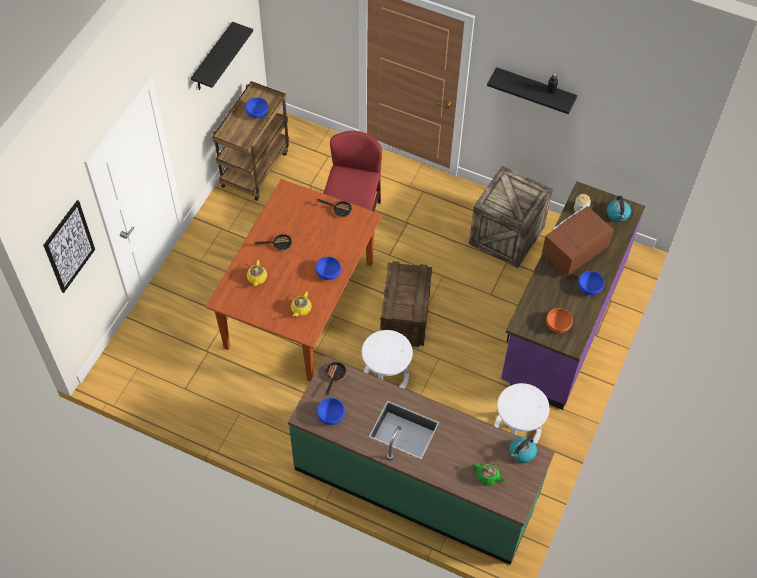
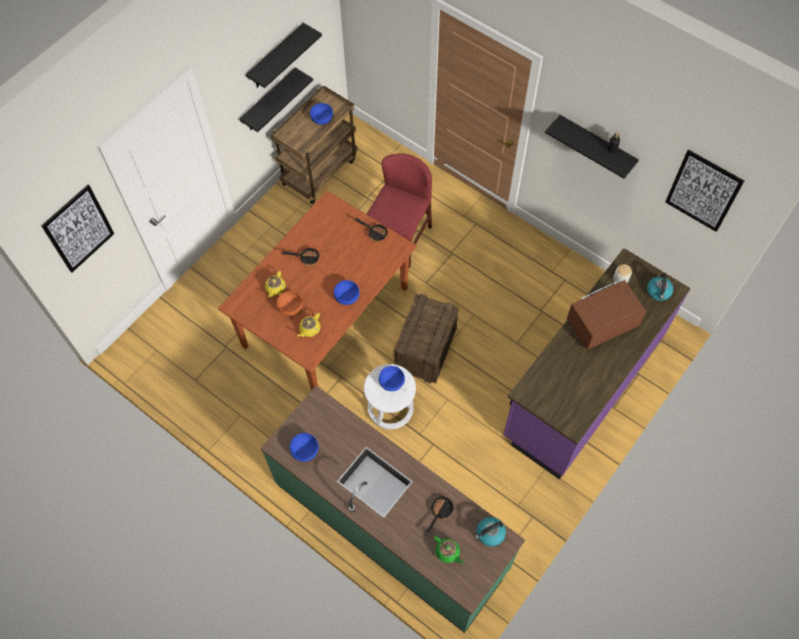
camera: 15 degrees right, 5 degrees up
frying pan [325,361,347,395] -> frying pan moved to [425,495,454,535]
crate [469,166,553,268] -> none
white stool [494,383,550,443] -> none
orange bowl [546,308,573,333] -> orange bowl moved to [276,291,303,316]
blue bowl [578,271,604,295] -> blue bowl moved to [379,366,405,391]
none -> black shelf [239,68,313,132]
none -> picture [665,150,744,232]

